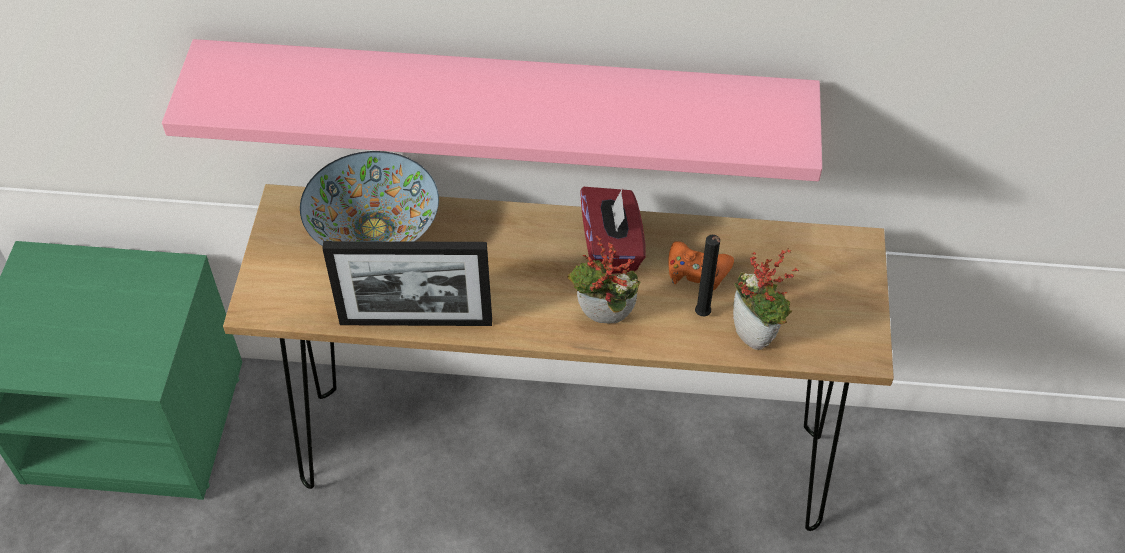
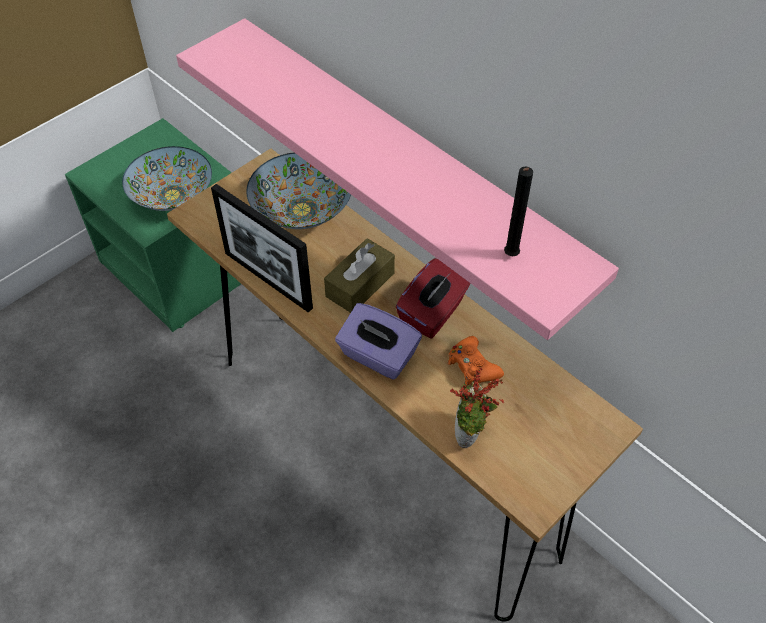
camera: 40 degrees right, 0 degrees up
potted plant [568,236,641,323] -> purple tissue box [335,303,422,380]
black candle [695,235,720,316] -> black candle moved to [504,166,533,256]
none -> bowl [122,146,212,211]
none -> brown tissue box [324,238,395,313]

